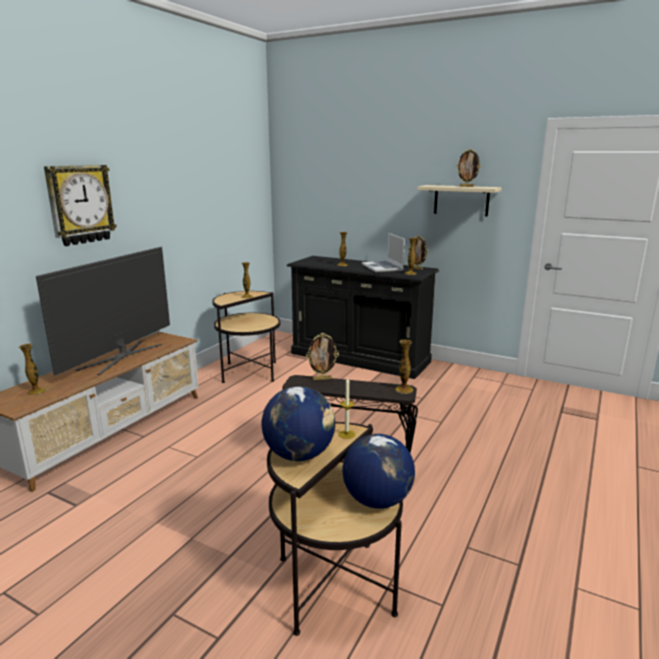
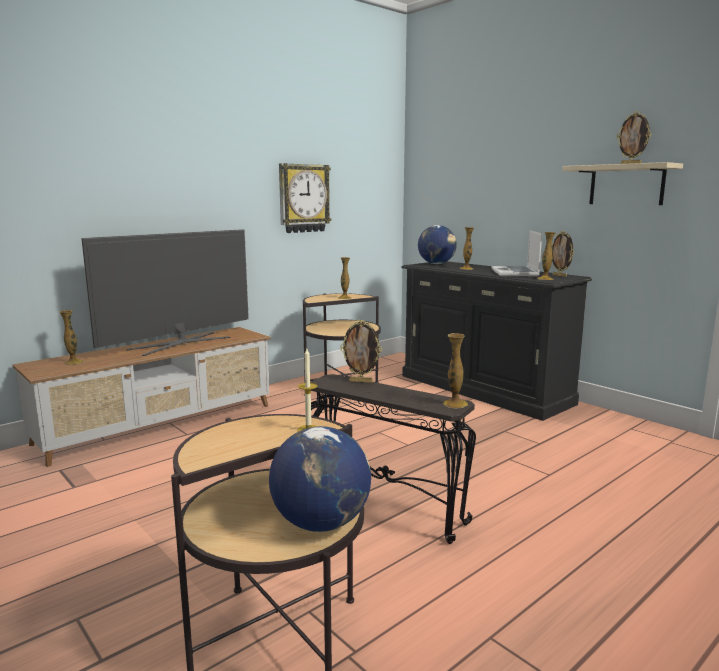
camera: 20 degrees right, 5 degrees down
wall clock [44,165,117,246] -> wall clock moved to [279,163,331,233]
globe [261,386,335,461] -> globe moved to [418,225,457,264]

